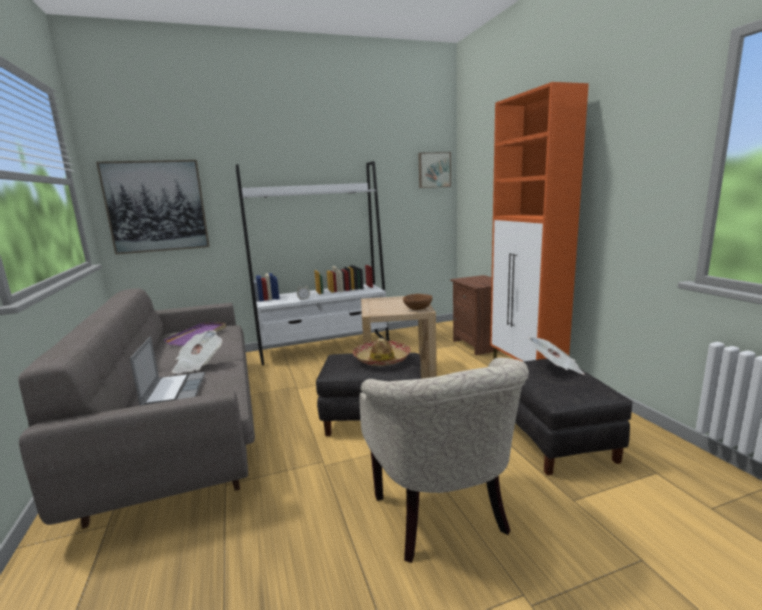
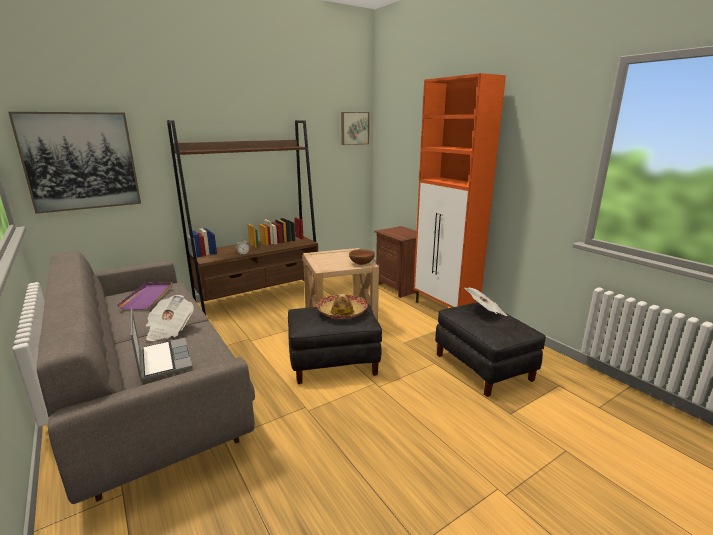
camera: 15 degrees left, 5 degrees up
white bookcase [236,161,389,365] -> brown bookcase [167,120,318,315]
beige armchair [359,357,529,563] -> none

